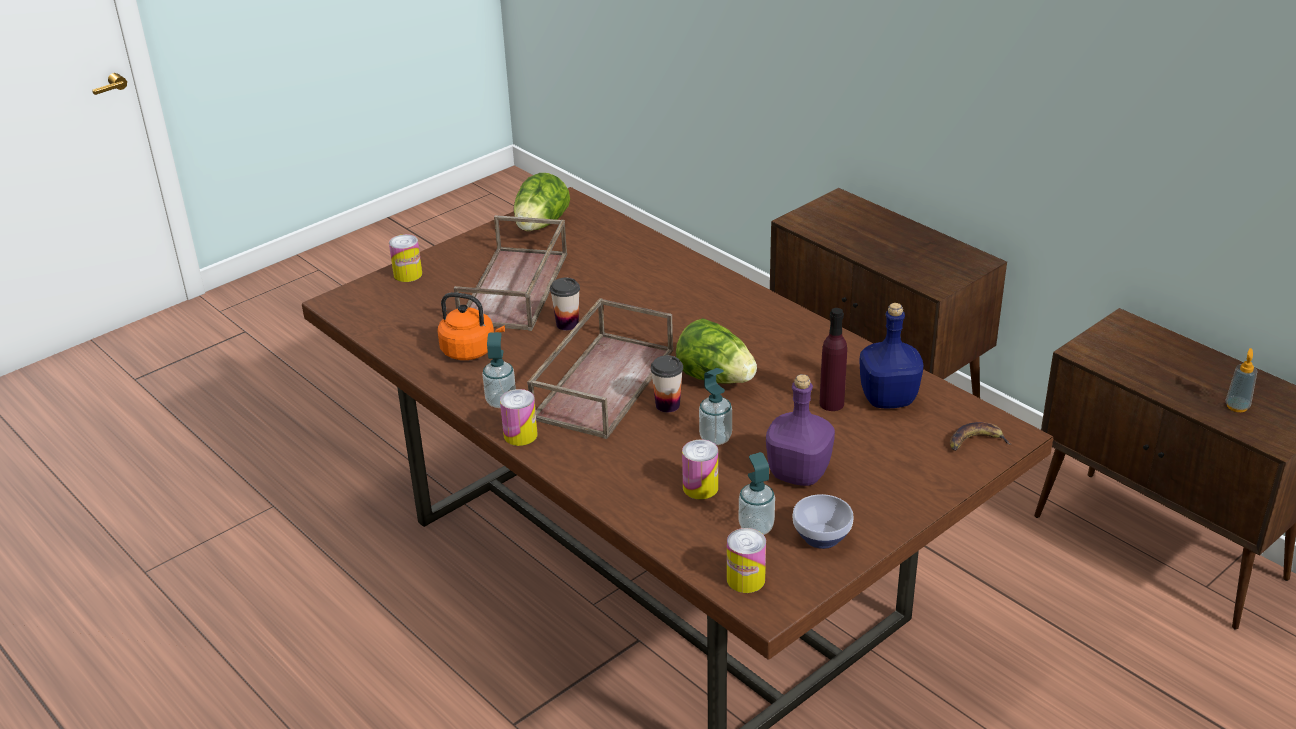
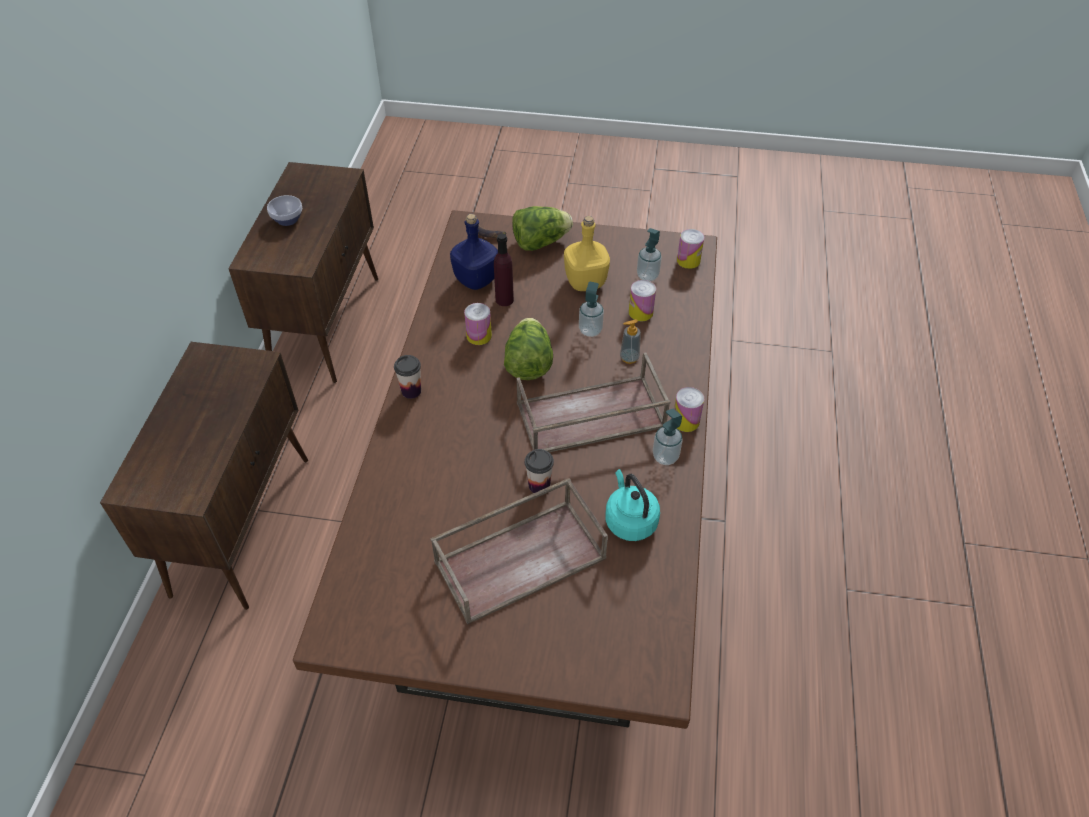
camera: 130 degrees left, 15 degrees up
can [389,234,422,282] -> can moved to [464,303,492,345]
orange kettle [437,292,505,360] -> turquoise kettle [606,469,660,541]
lettuce [514,173,570,231] -> lettuce moved to [512,206,573,251]
cup [650,355,683,412] -> cup moved to [394,355,421,399]
purple bottle [766,374,835,486] -> yellow bottle [564,216,610,291]
bowl [792,494,854,549] -> bowl moved to [267,195,302,226]
soap dispenser [1225,348,1258,412] -> soap dispenser moved to [620,319,641,364]

